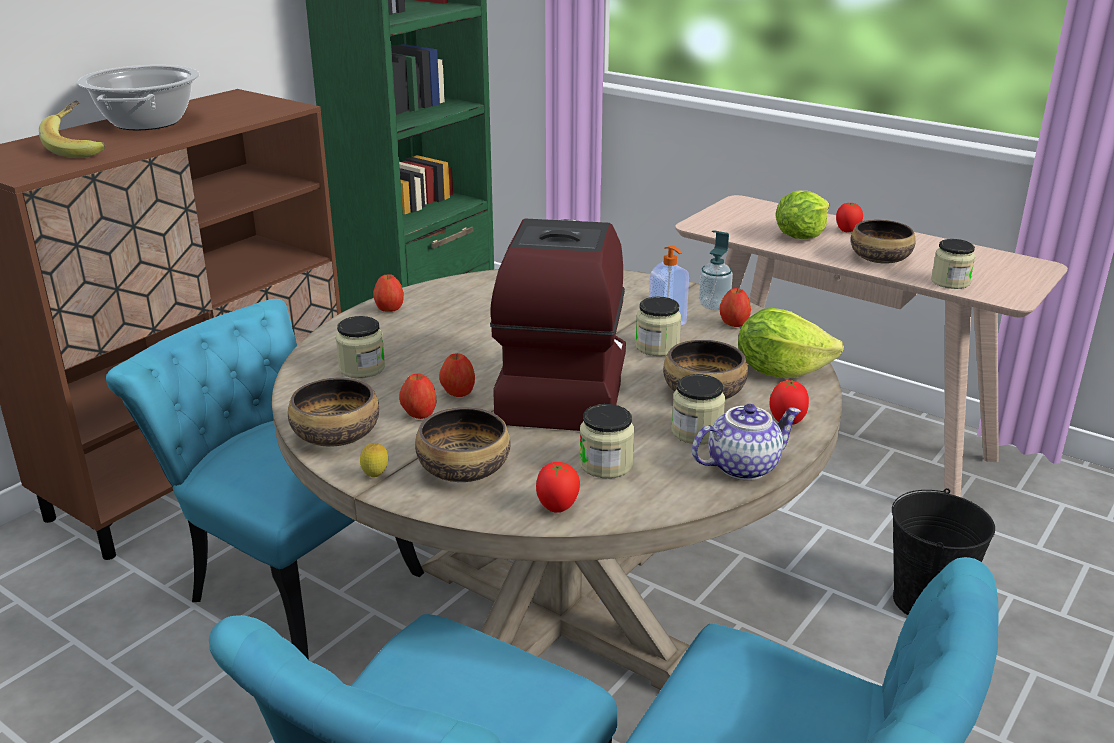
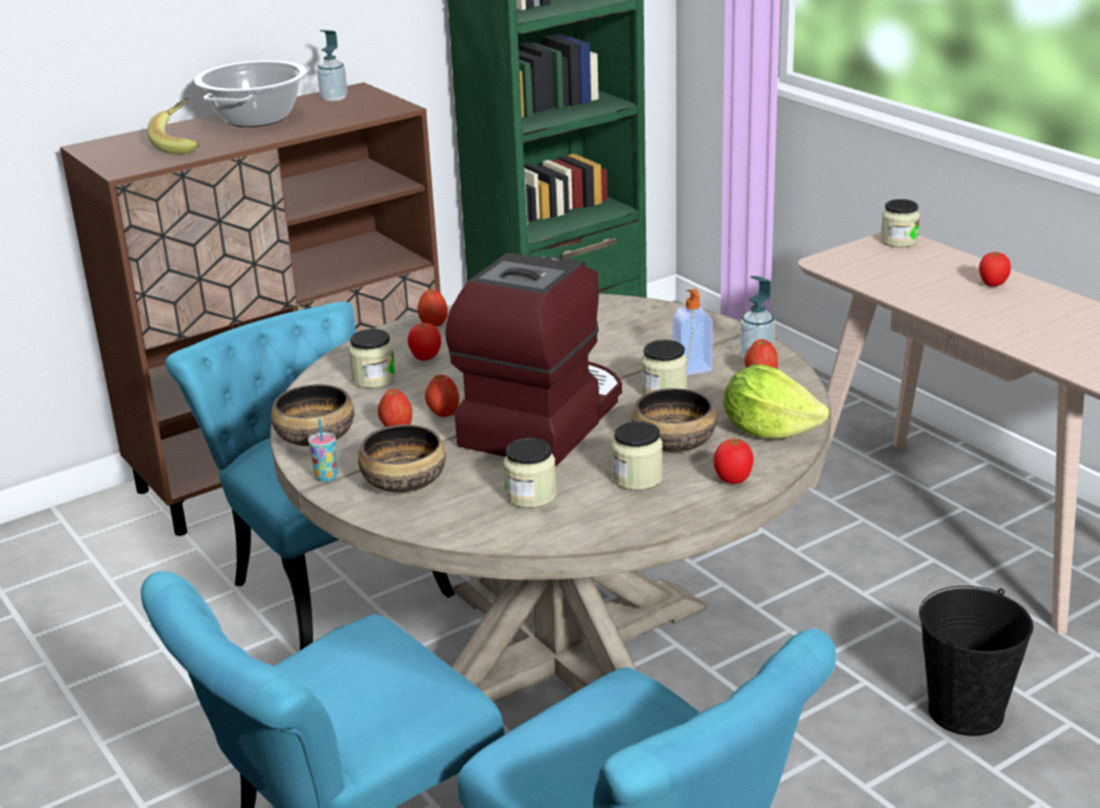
camera: 20 degrees right, 0 degrees up
lemon [360,443,388,477] -> cup [308,419,337,482]
tomato [536,462,580,513] -> tomato moved to [408,323,441,361]
teapot [692,404,801,480] -> none
lettuce [775,191,829,239] -> none
bowl [851,220,916,264] -> none
jar [931,239,975,289] -> jar moved to [881,199,920,247]
none -> soap dispenser [317,30,347,102]

